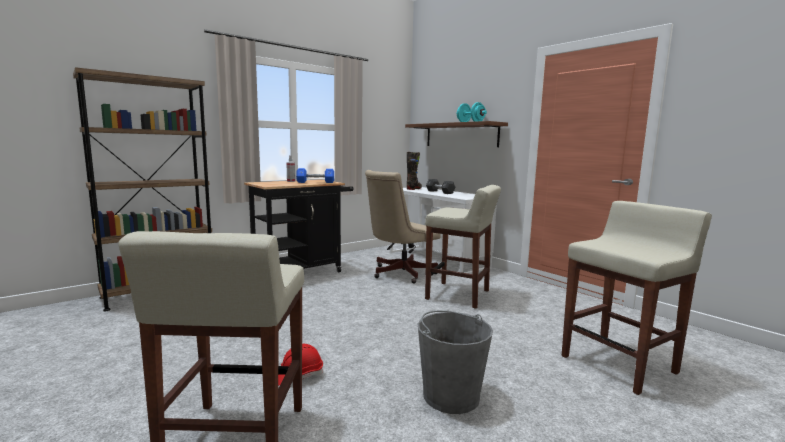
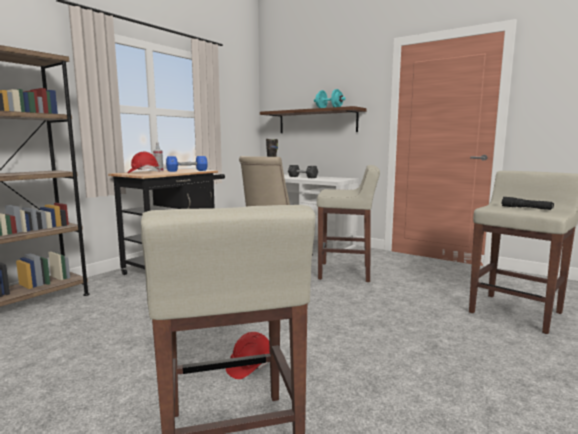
camera: 15 degrees left, 0 degrees up
grey bucket [418,310,493,414] -> none
none -> red hard hat [127,152,159,173]
none -> black flashlight [502,197,554,210]

